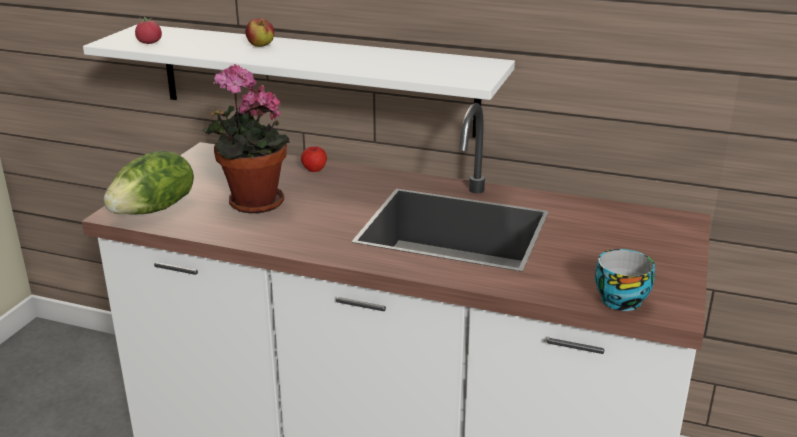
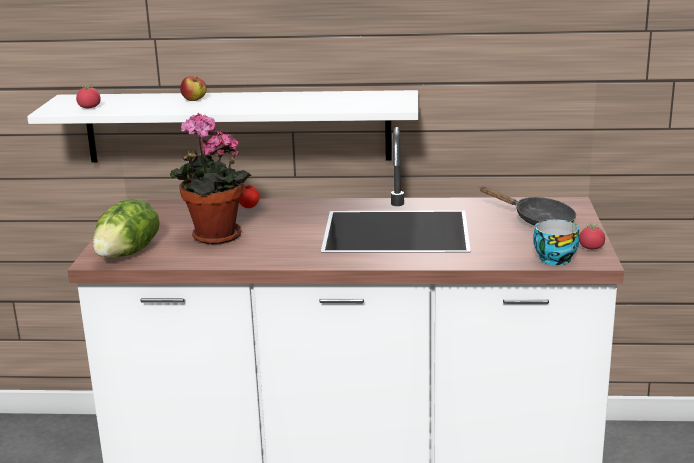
camera: 15 degrees left, 5 degrees down
none -> black frying pan [479,186,576,226]
none -> tomato [579,223,605,250]

